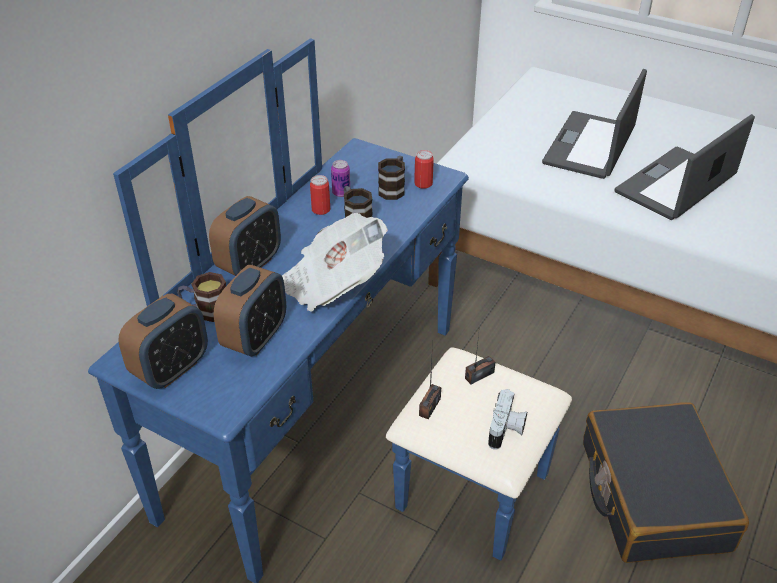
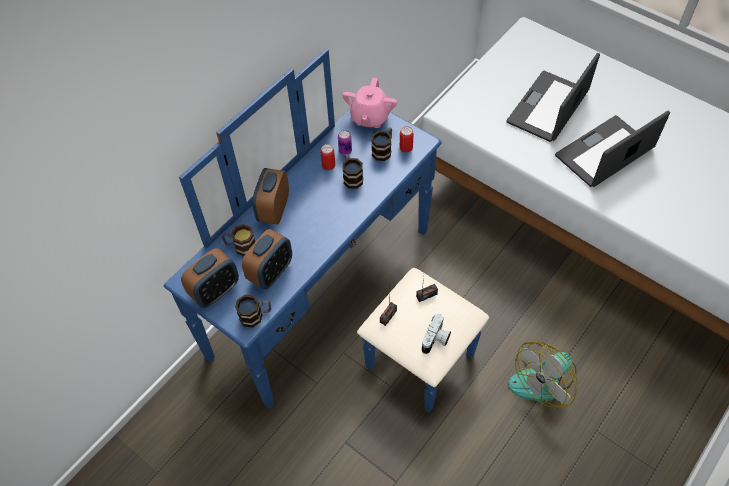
camera: 10 degrees right, 15 degrees up
alarm clock [209,196,281,276] -> alarm clock turned 150 degrees clockwise [252,168,289,225]
newspaper [282,213,388,312] -> none
black suitcase [583,402,749,563] -> fan [508,341,578,407]
none -> mug [235,295,271,328]
none -> pink teapot [342,78,397,128]

